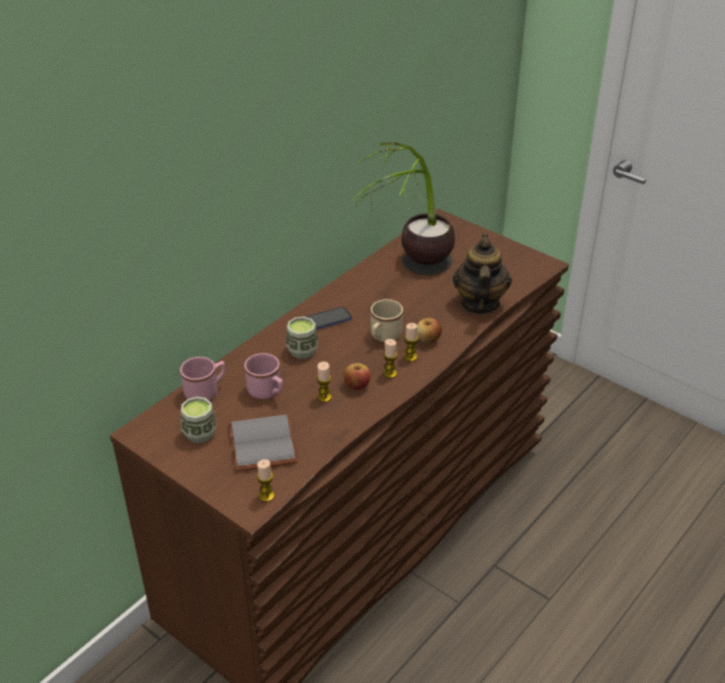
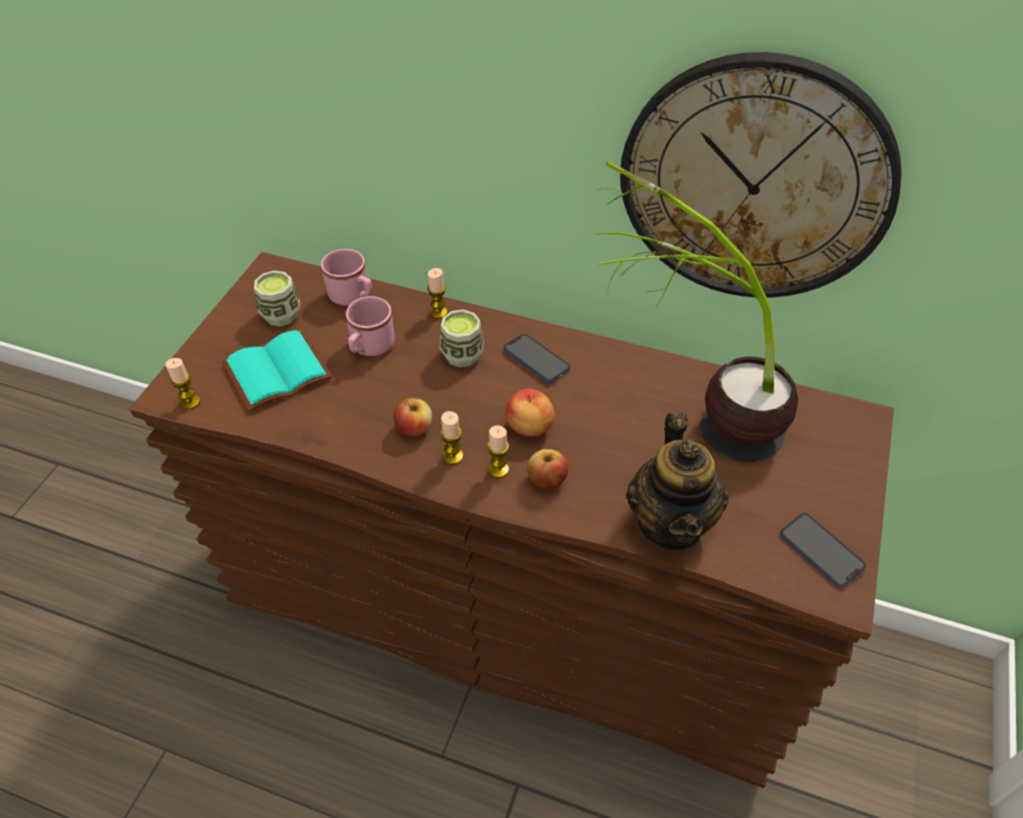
camera: 70 degrees right, 10 degrees up
grey book [229,414,298,471] -> turquoise book [222,330,332,411]
candle [316,362,332,402] -> candle moved to [427,268,447,319]
beige mug [370,299,403,342] -> apple [505,389,555,437]
teapot [453,234,512,314] -> teapot turned 105 degrees clockwise [626,411,729,551]
none -> wall clock [620,52,902,297]
none -> phone [780,513,866,588]

